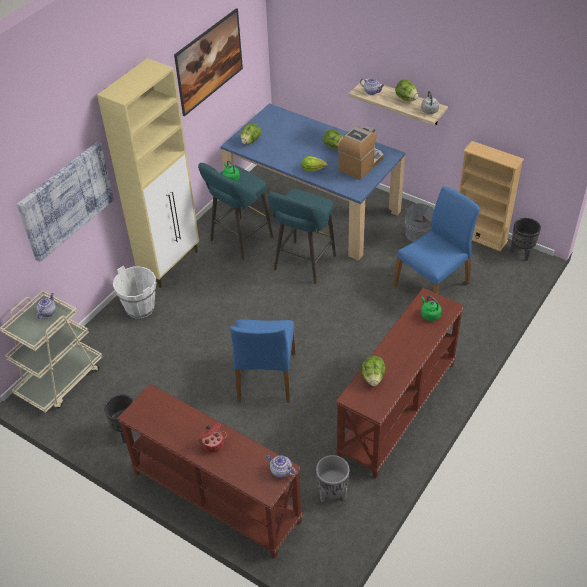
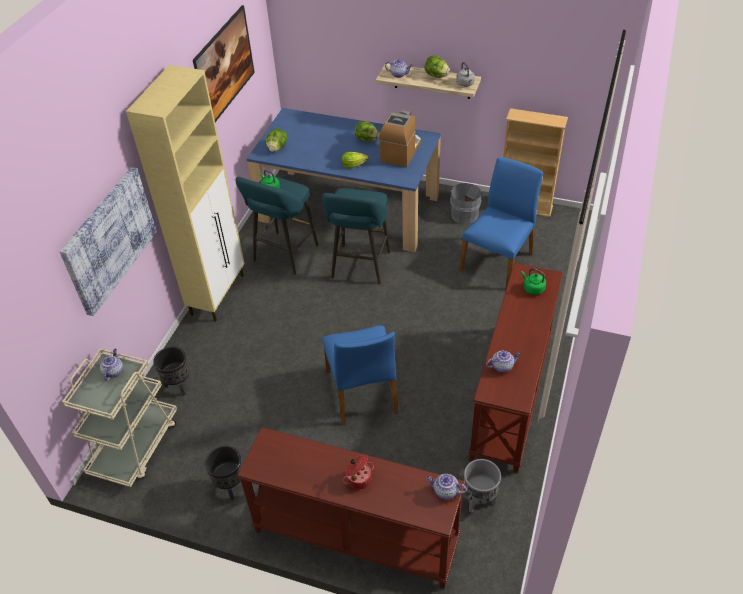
camera: 15 degrees left, 0 degrees up
white bucket [113,265,156,318] -> none
lettuce [361,356,385,386] -> teapot [486,350,521,373]
black planter [510,218,541,261] -> black planter moved to [153,346,189,396]

